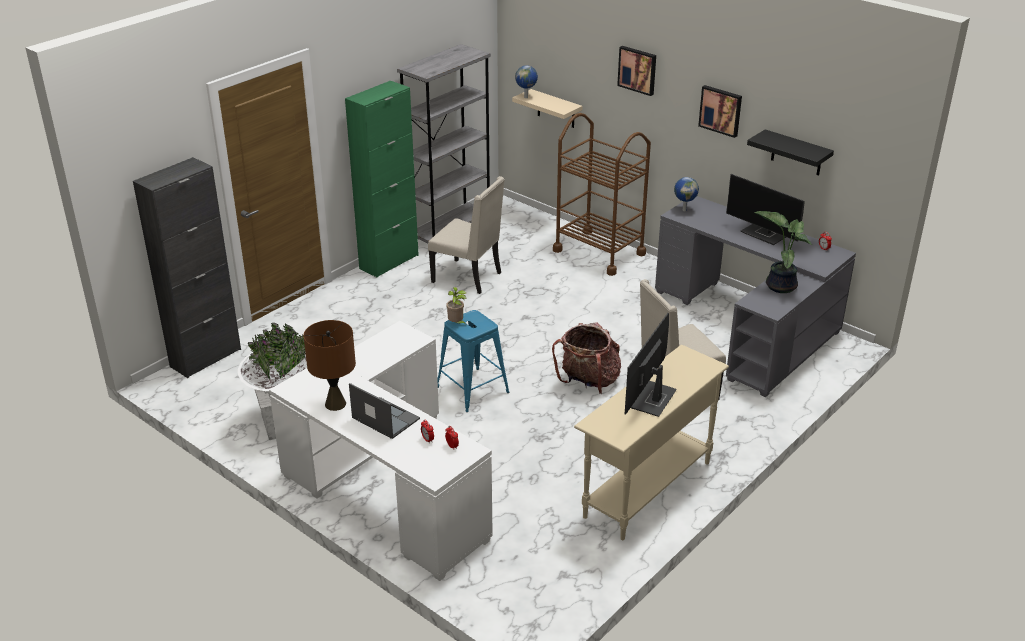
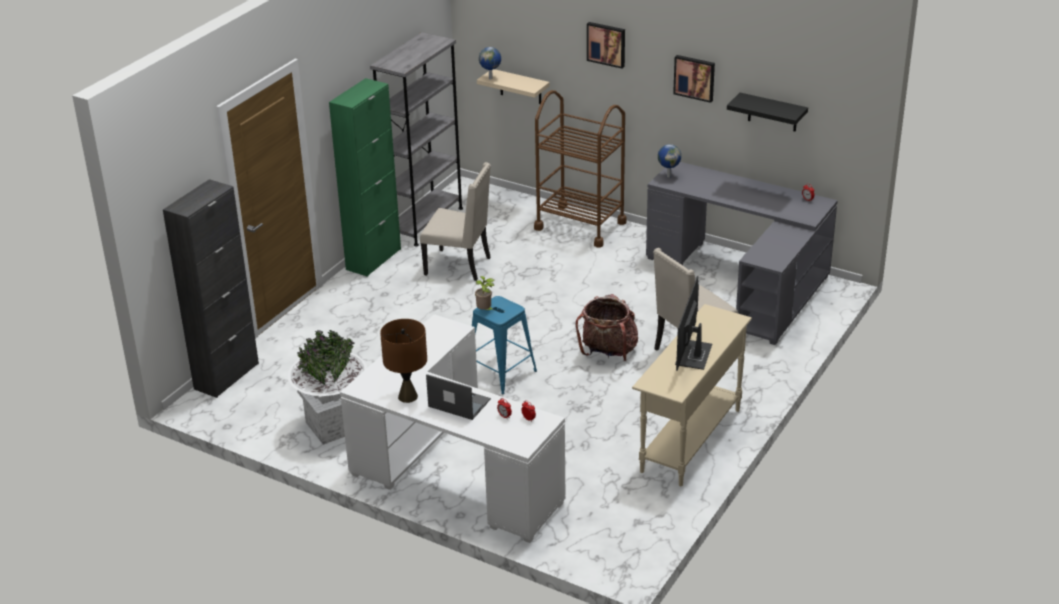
camera: 10 degrees left, 0 degrees up
monitor [726,174,805,245] -> none
potted plant [754,211,812,293] -> none

